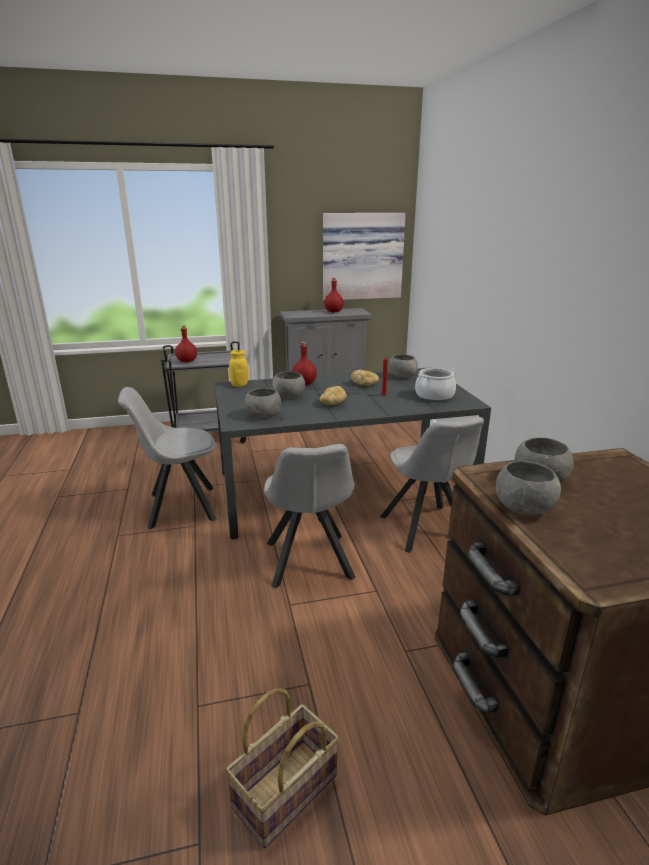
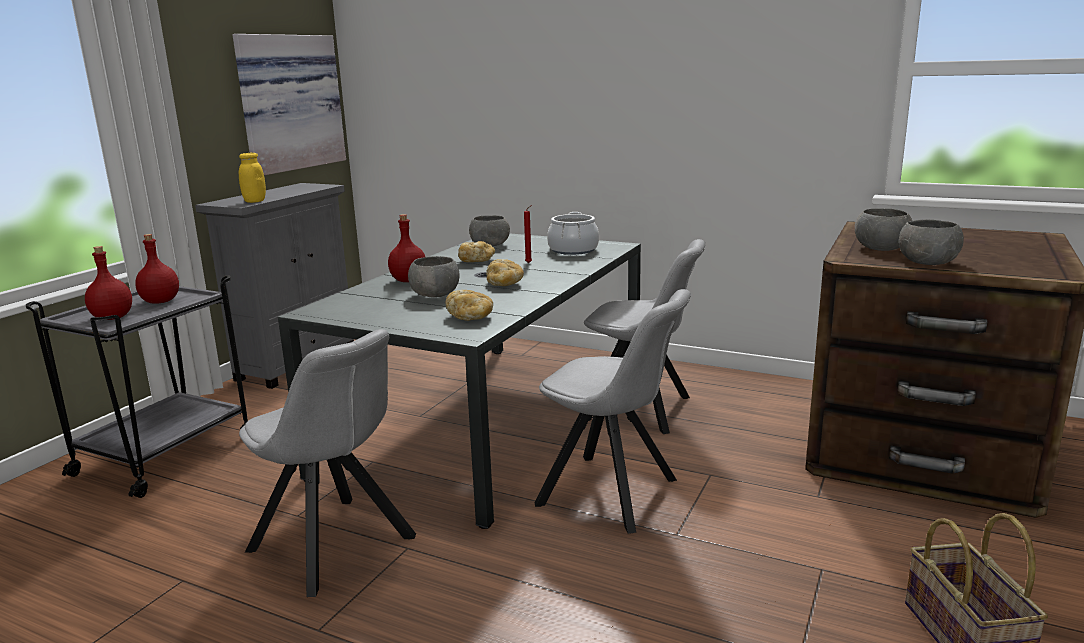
camera: 50 degrees left, 5 degrees down
grey chair [118,387,217,529] -> grey chair turned 75 degrees counterclockwise [239,329,416,597]
yellow jar [229,350,249,387] -> yellow jar moved to [239,153,266,203]
grey bowl [245,388,281,418] -> bread [446,290,493,321]
red bottle [324,278,344,312] -> red bottle moved to [135,234,179,304]

